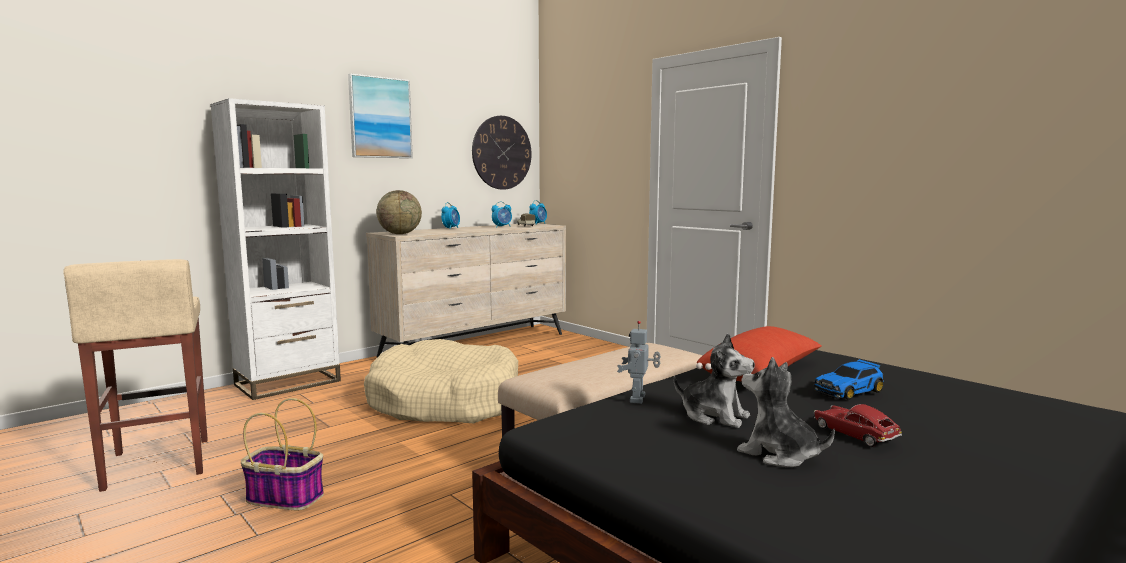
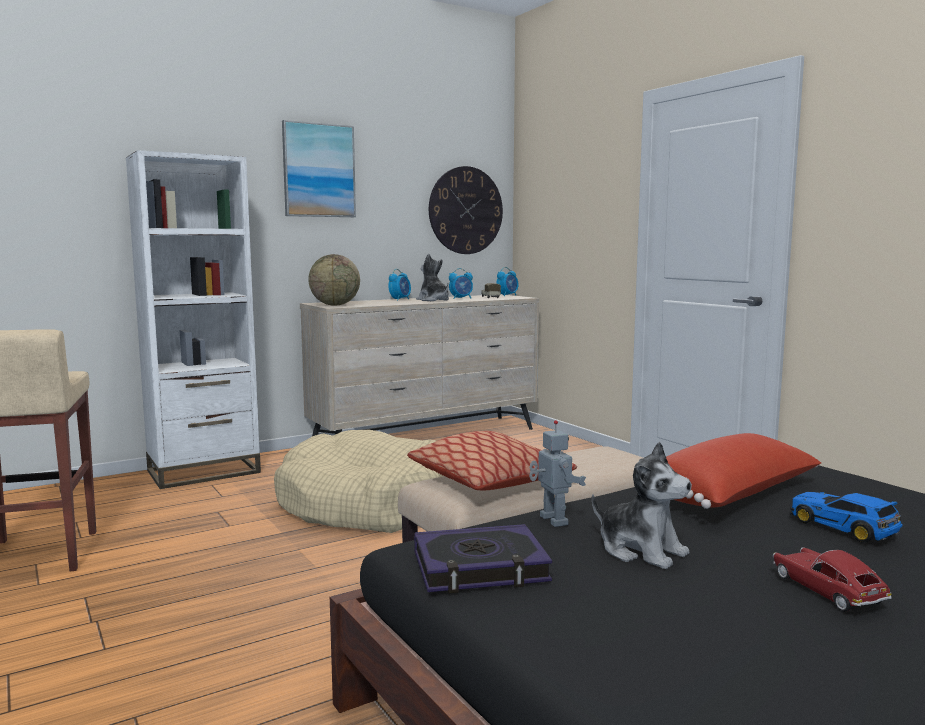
camera: 10 degrees right, 0 degrees up
basket [241,398,324,510] -> none
toy robot [617,321,661,404] -> toy robot turned 135 degrees clockwise [529,420,586,527]
plush toy [737,357,835,467] -> plush toy moved to [416,253,449,301]
toy car [814,359,884,400] -> toy car turned 75 degrees clockwise [790,492,902,543]
none -> pillow [407,431,577,491]
none -> book [414,524,553,593]

